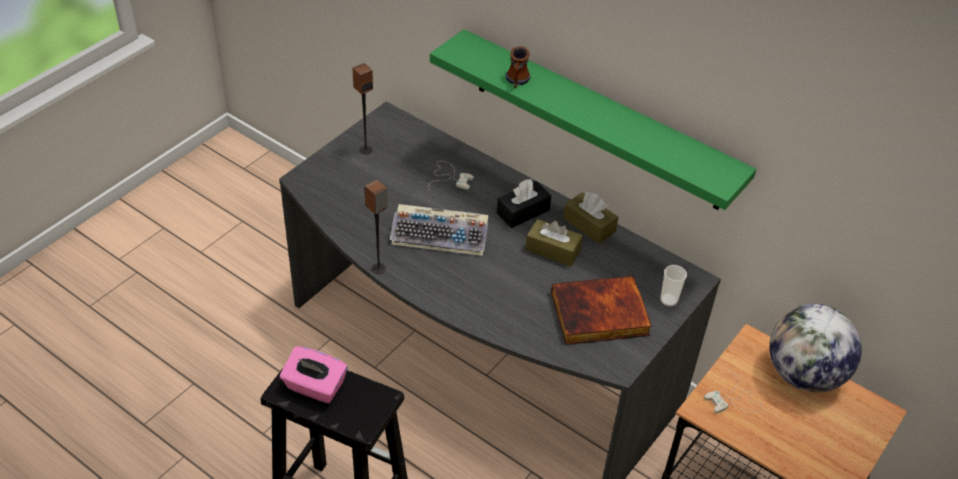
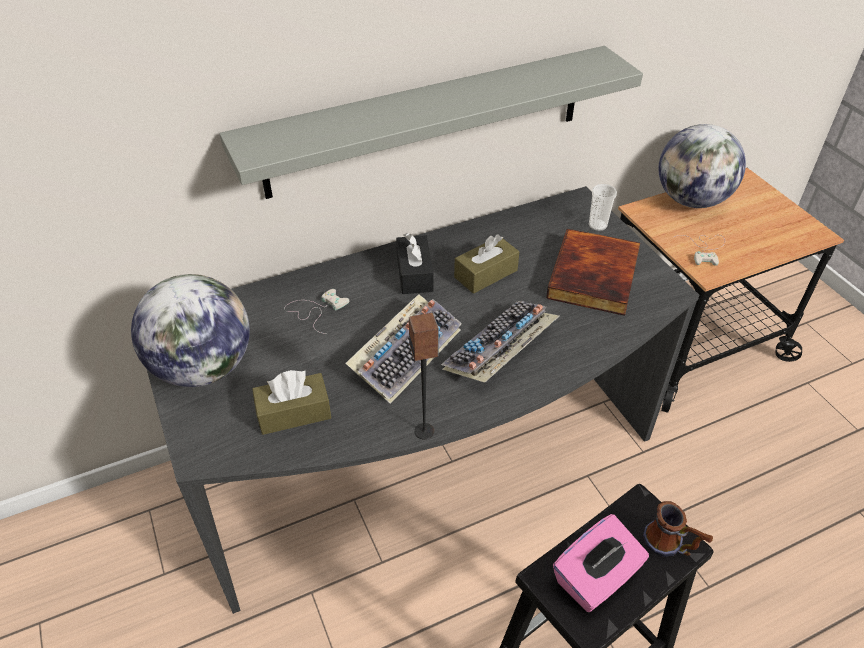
camera: 60 degrees left, 0 degrees up
speaker [352,63,373,154] -> globe [131,274,250,387]
green shelf [430,29,757,210] -> grey shelf [219,46,643,199]
mug [506,46,530,88] -> mug moved to [643,501,713,557]
brown tissue box [563,192,618,244] -> brown tissue box moved to [252,370,331,435]
none -> keyboard [441,301,560,382]

